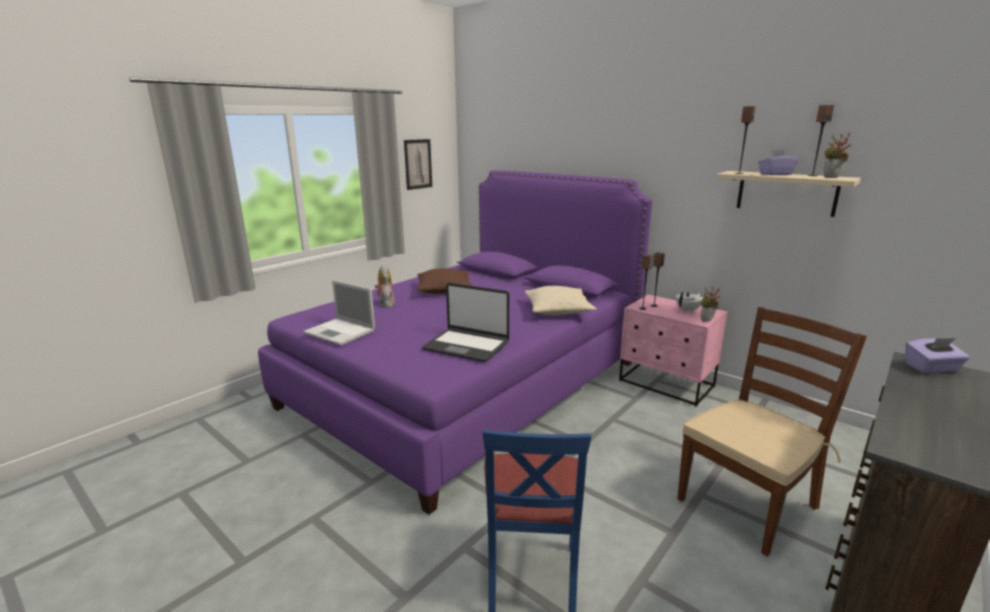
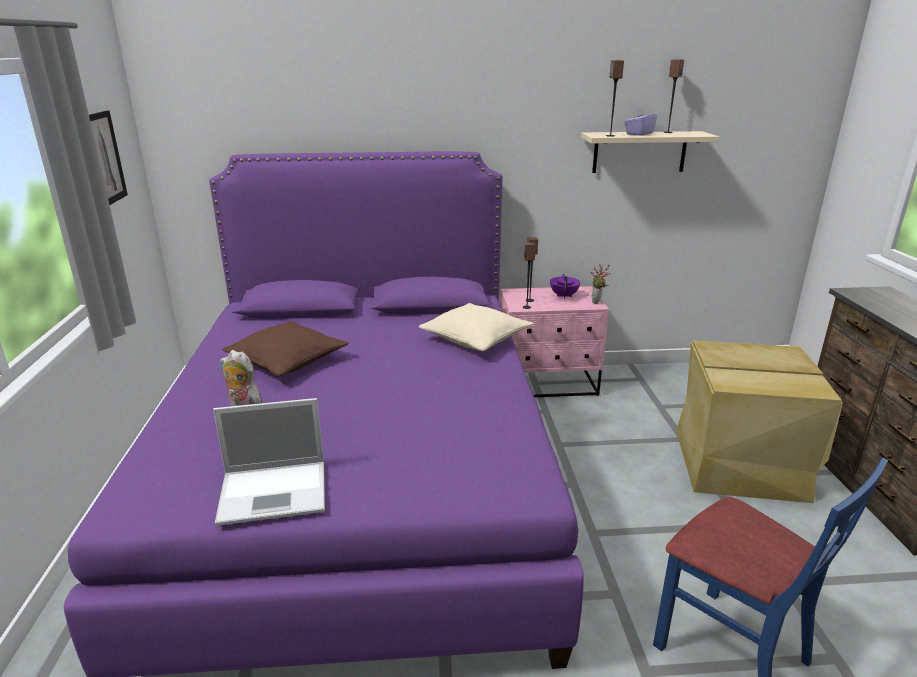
camera: 45 degrees left, 5 degrees up
laptop [422,283,509,362] -> none
white teapot [676,291,703,312] -> purple teapot [550,274,580,299]
brown chair [677,307,867,556] -> beige storage box [676,340,843,503]
potted plant [824,133,851,178] -> none
purple tissue box [905,338,970,374] -> none

